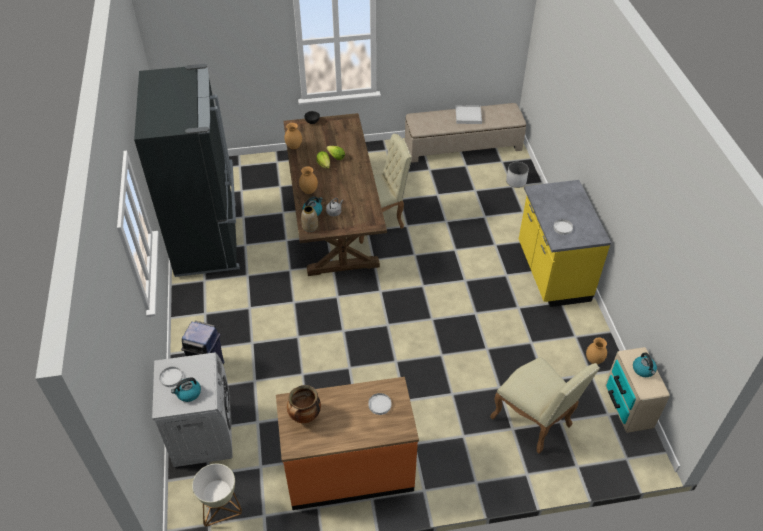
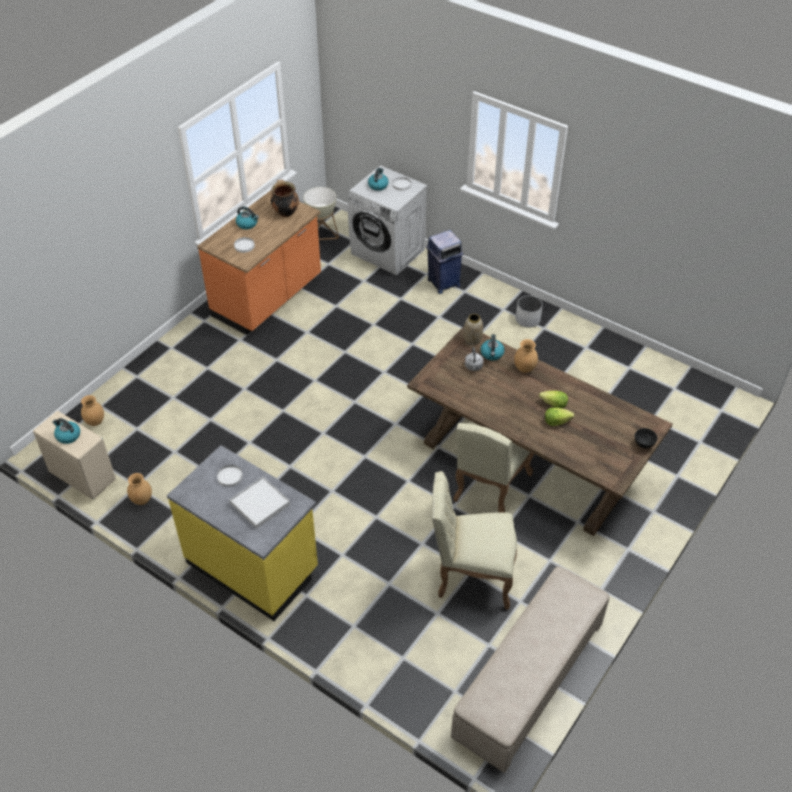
camera: 135 degrees right, 0 degrees up
black fridge [134,64,240,277] -> none
brown vase [284,123,302,149] -> brown vase moved to [81,395,104,426]
white tray [455,105,482,124] -> white tray moved to [229,477,290,529]
beige chair [490,357,600,454] -> beige chair moved to [432,471,517,609]
white planter [506,162,529,188] -> white planter moved to [516,295,543,328]
none -> kettle [236,207,259,229]

